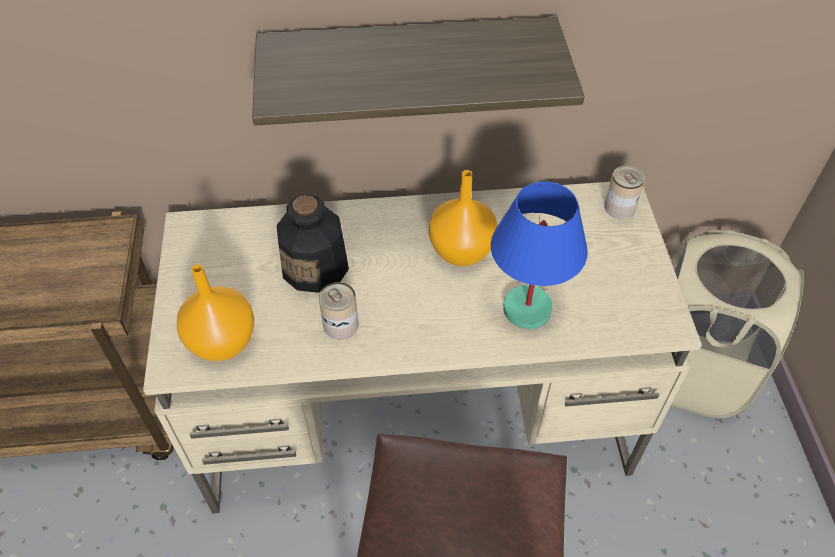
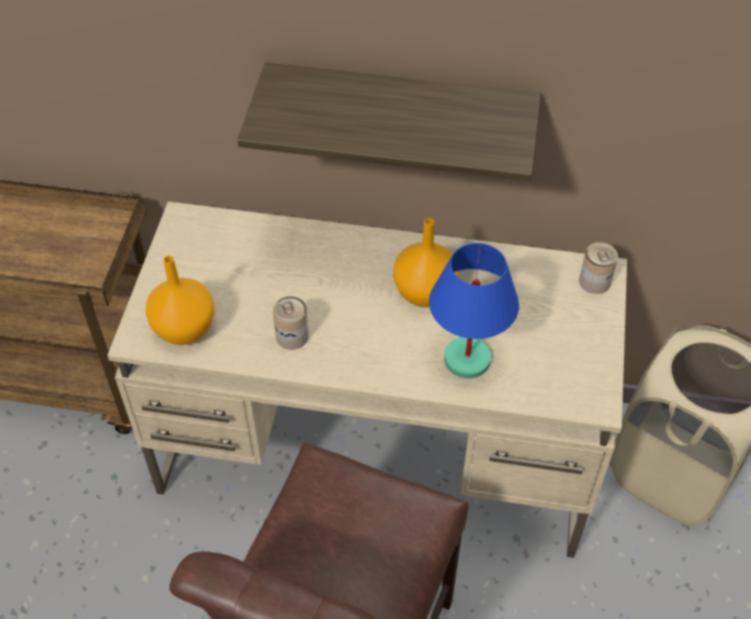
camera: 15 degrees right, 0 degrees up
bottle [276,194,349,293] -> none

